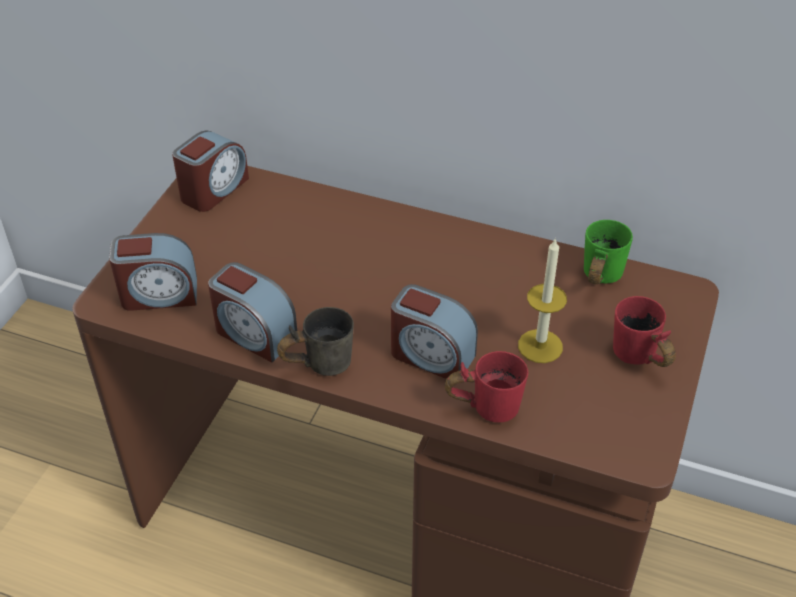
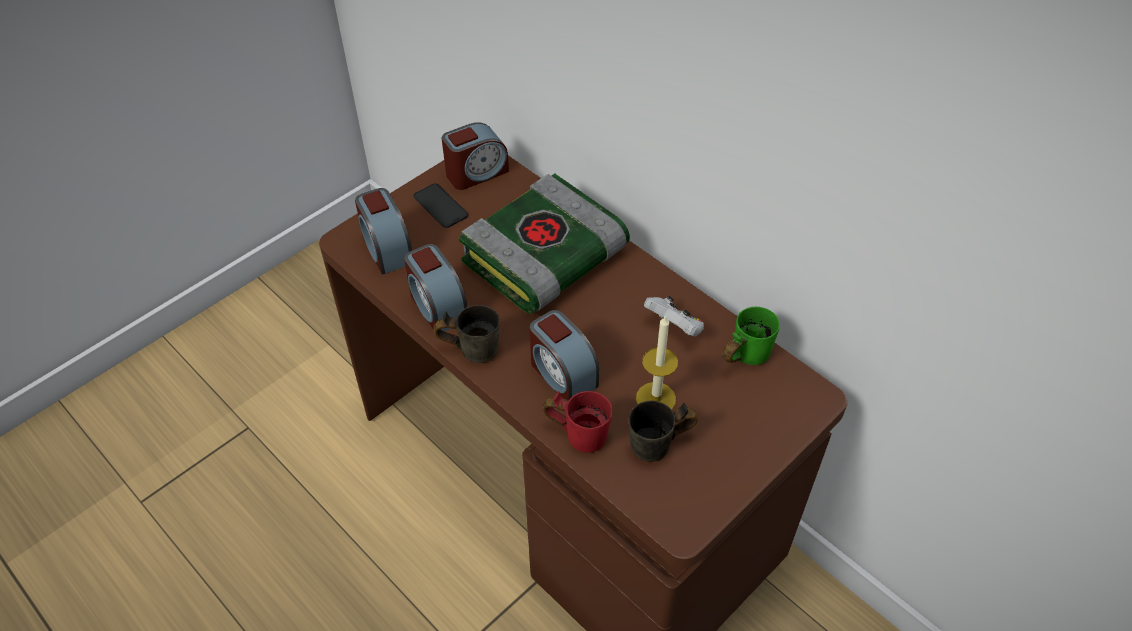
camera: 25 degrees right, 5 degrees up
alarm clock [109,233,197,311] -> alarm clock turned 45 degrees clockwise [355,188,412,275]
red mug [613,296,676,367] -> none
none -> phone [413,183,468,228]
none -> book [459,174,630,314]
none -> grey mug [629,401,698,462]
none -> white game controller [644,296,704,337]

